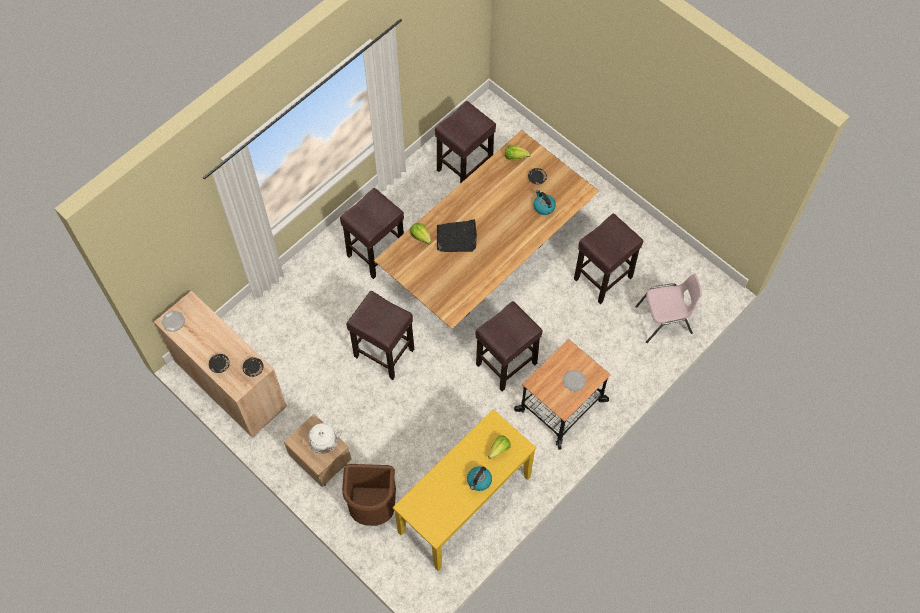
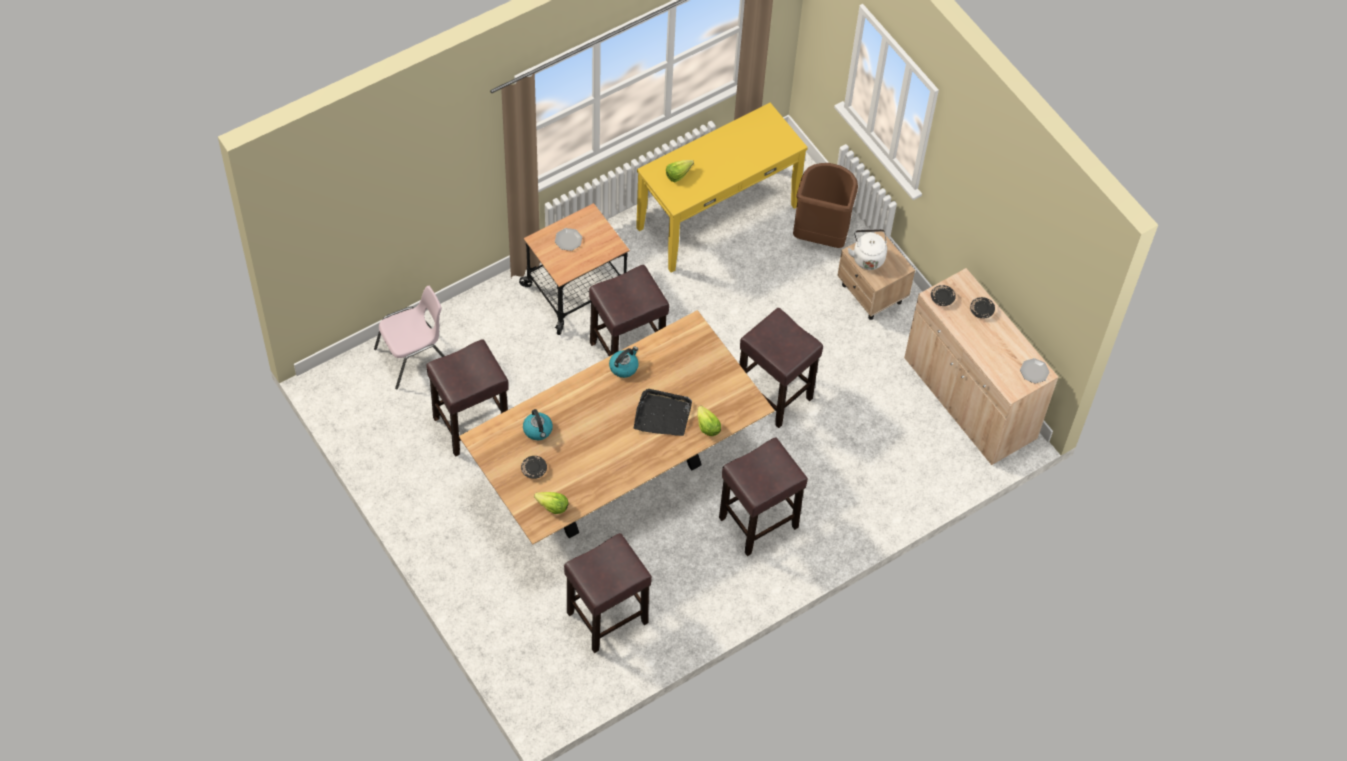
camera: 170 degrees left, 5 degrees down
kettle [467,466,492,491] -> kettle moved to [609,346,639,378]
pink chair [635,274,702,343] -> pink chair turned 150 degrees clockwise [374,286,444,390]

